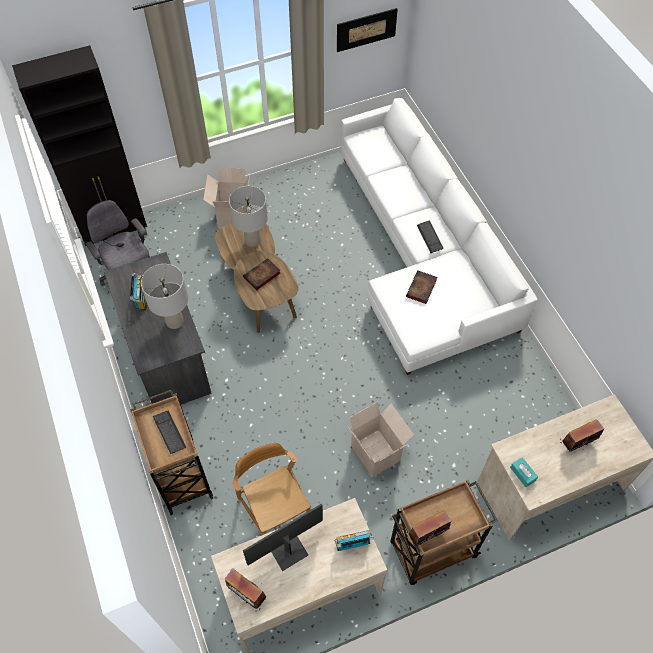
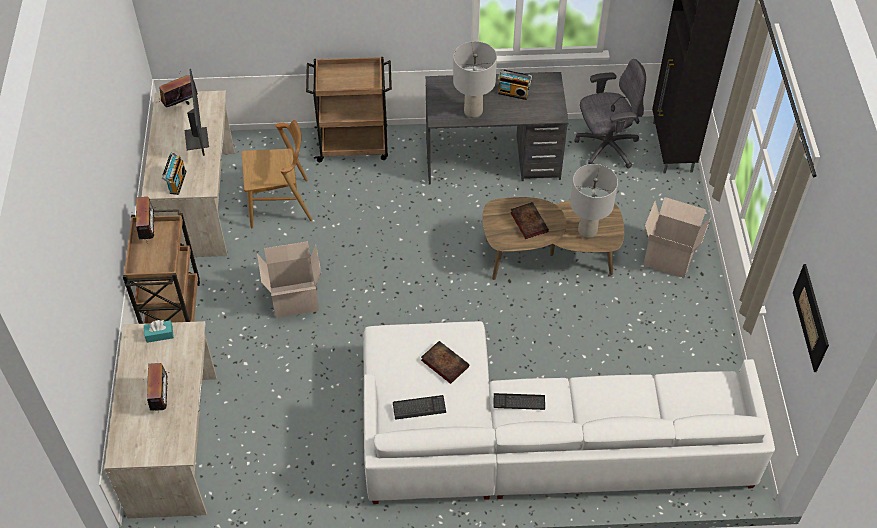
camera: 110 degrees right, 5 degrees down
keyboard [153,410,186,454] -> keyboard moved to [393,395,446,420]

